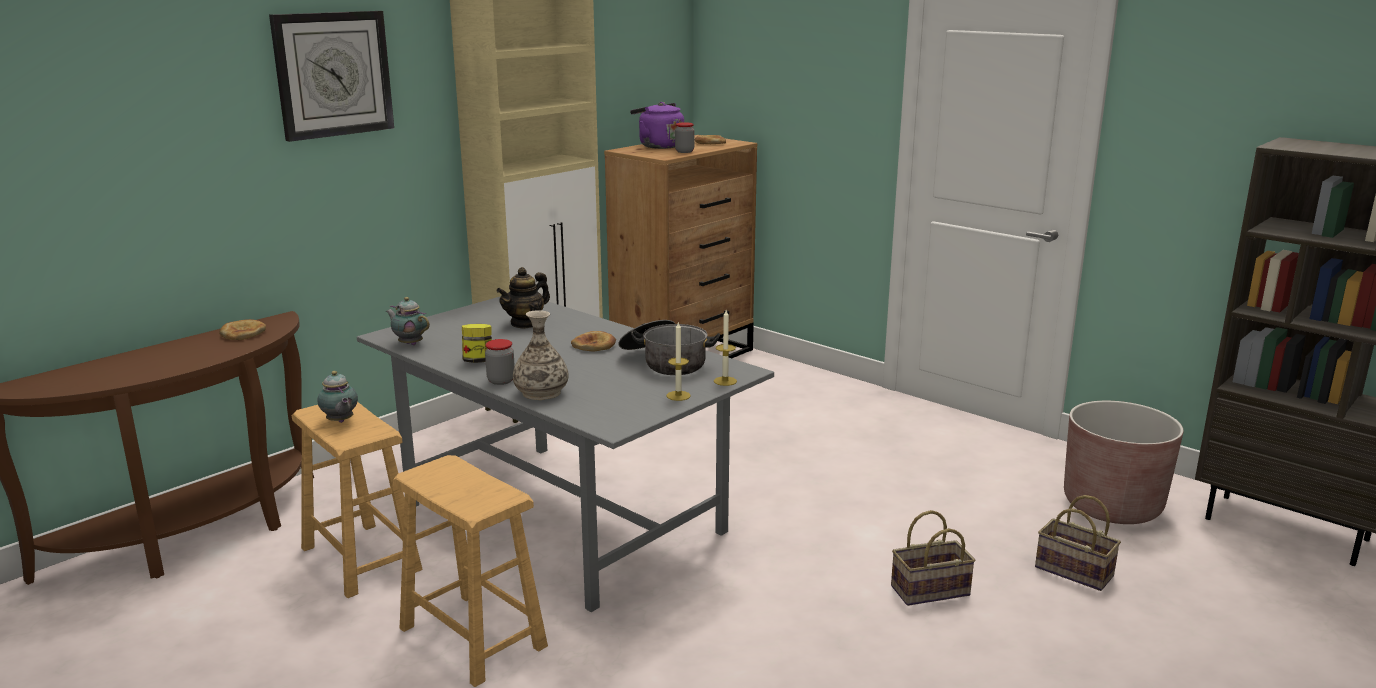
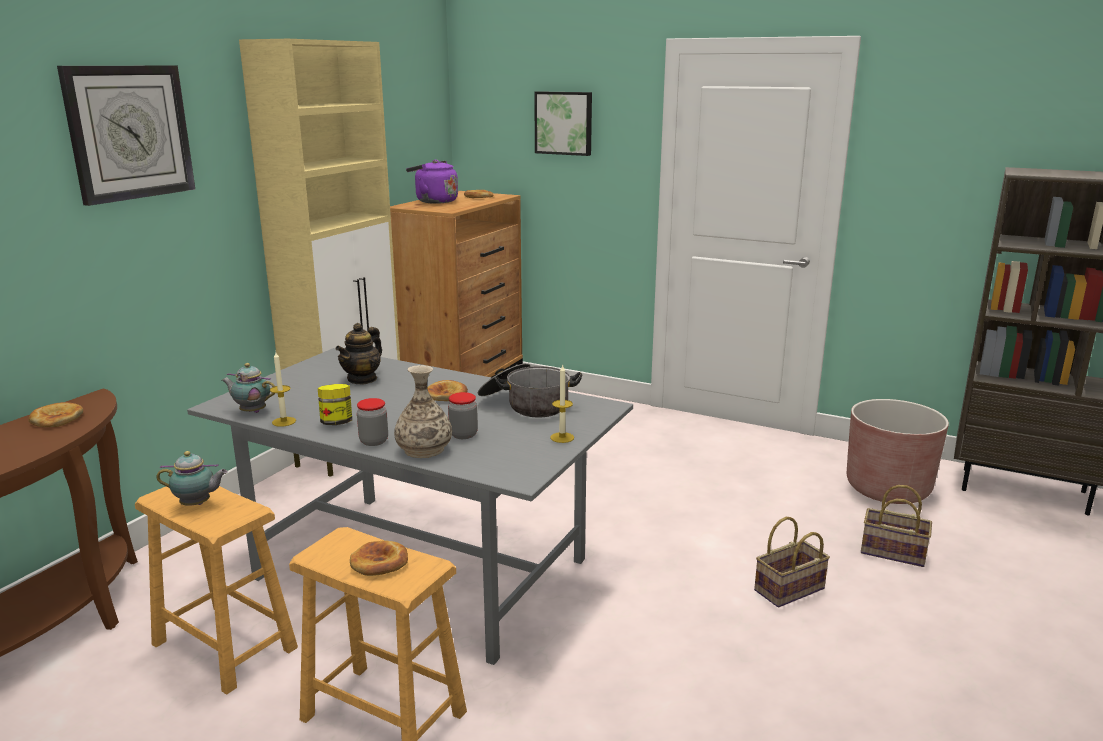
camera: 15 degrees left, 0 degrees up
teapot [317,371,358,423] -> teapot turned 45 degrees counterclockwise [156,451,228,506]
jar [675,122,694,153] -> jar moved to [448,392,478,439]
candle [714,310,737,386] -> candle moved to [270,352,296,427]
none -> bread [350,540,408,576]
none -> picture [534,91,592,156]

